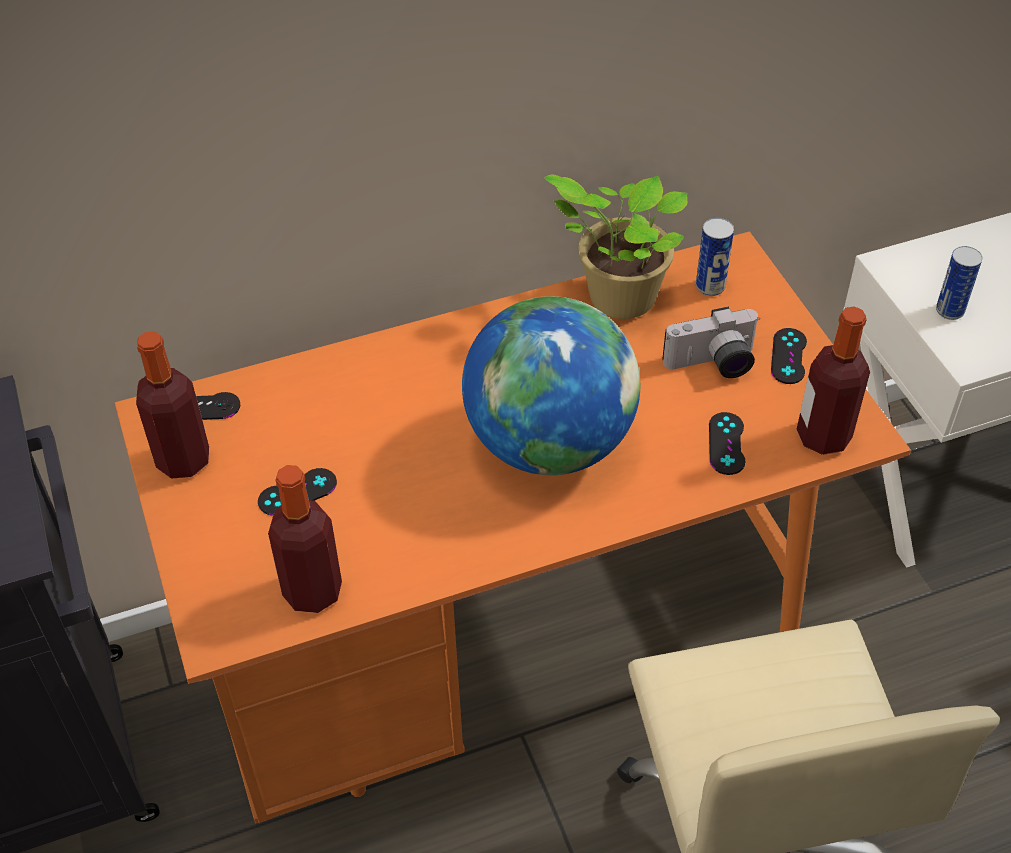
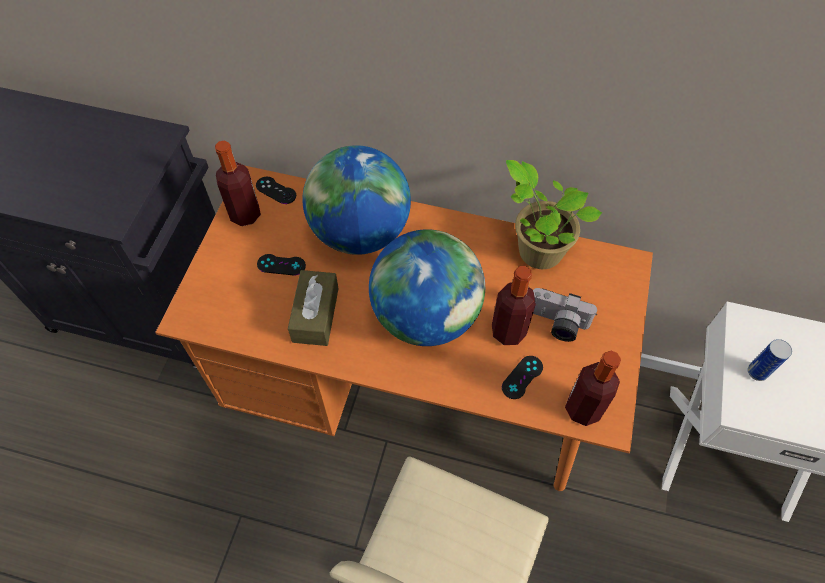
camera: 35 degrees right, 10 degrees up
bottle [268,465,342,613] -> bottle moved to [492,266,536,345]
can [696,218,734,296] -> none
black game controller [771,328,807,384] -> none
none -> brown tissue box [288,270,339,346]
none -> globe [302,145,411,255]

